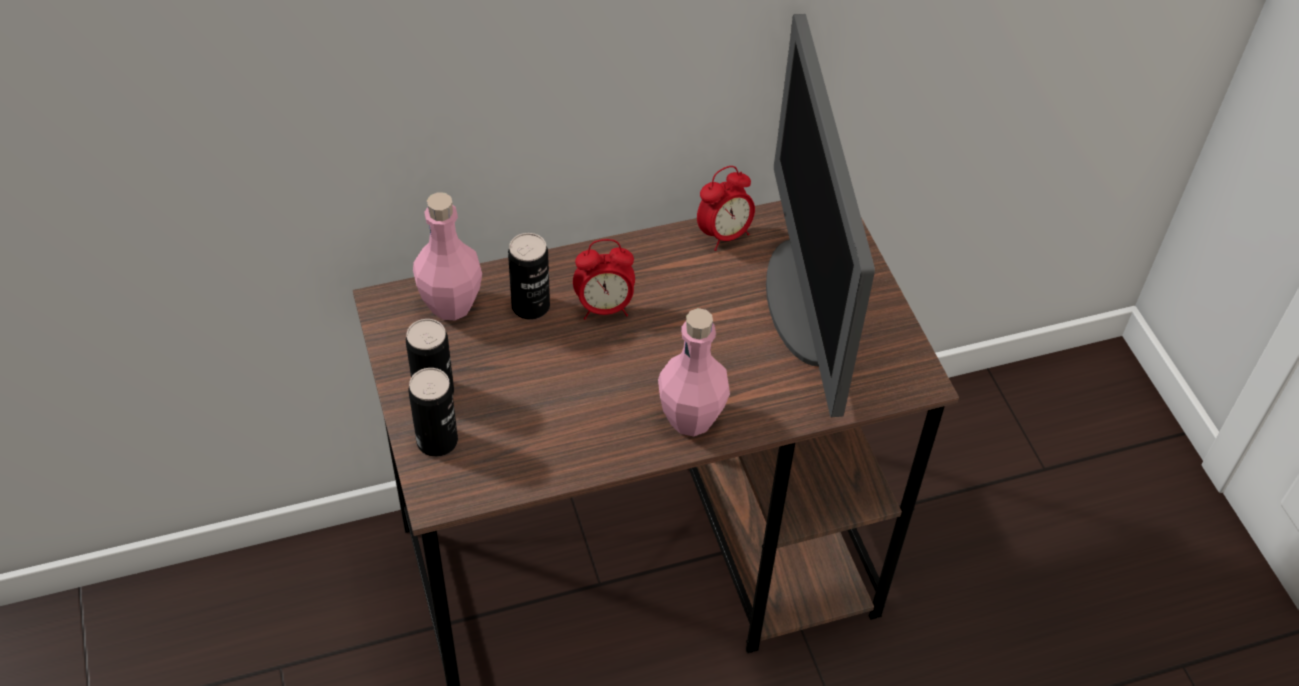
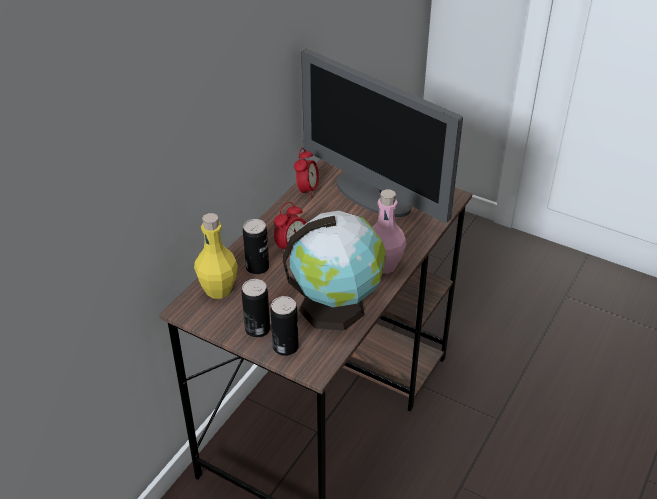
camera: 40 degrees left, 10 degrees down
pink bottle [413,192,482,320] -> yellow bottle [194,213,238,299]
none -> globe [282,211,386,331]

